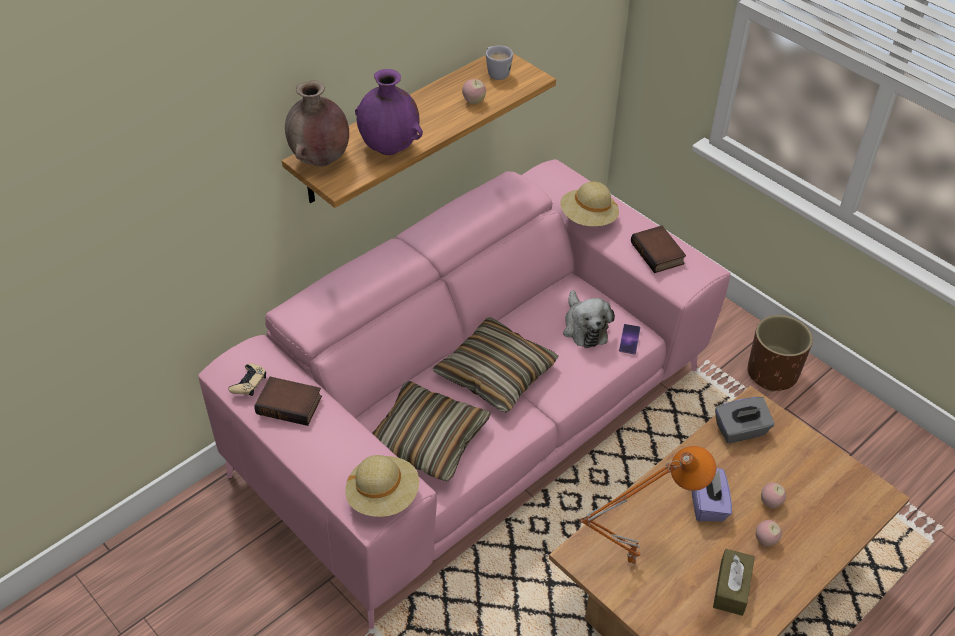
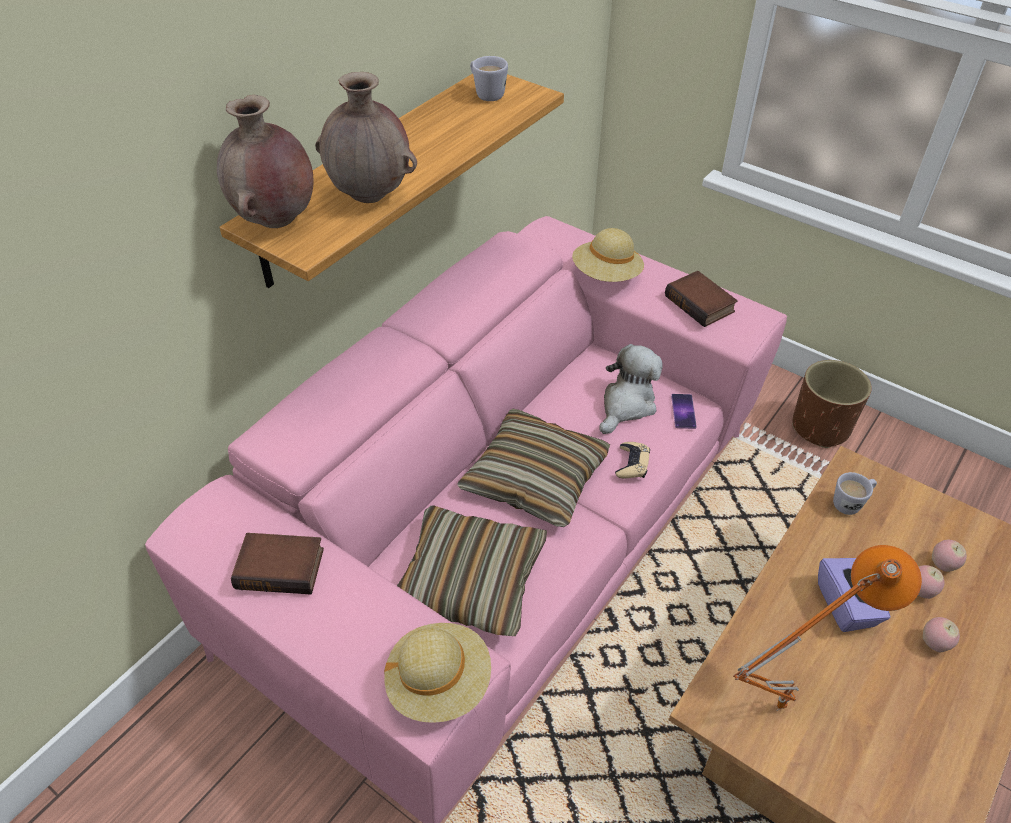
camera: 10 degrees left, 0 degrees up
beige game controller [228,363,266,396] -> beige game controller moved to [615,442,650,479]
purple vase [355,69,423,155] -> brown vase [315,72,417,203]
apple [462,79,486,104] -> apple moved to [932,540,967,572]
plush toy [563,290,615,348] -> plush toy turned 120 degrees counterclockwise [599,344,663,434]
brown tissue box [713,549,755,616] -> none
grey tissue box [715,397,775,443] -> white mug [833,472,877,515]

